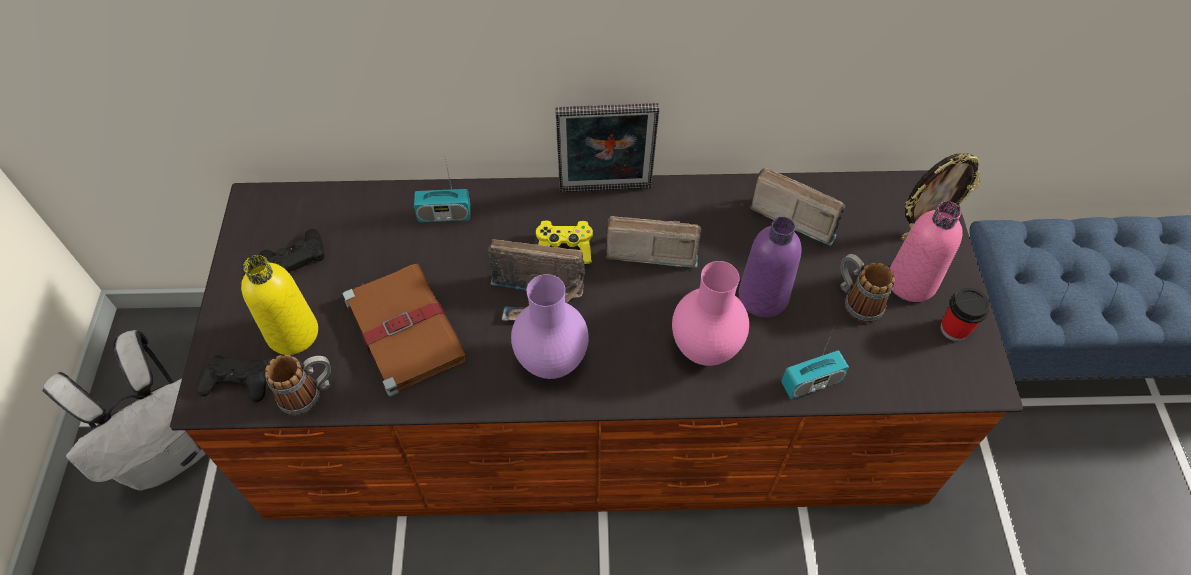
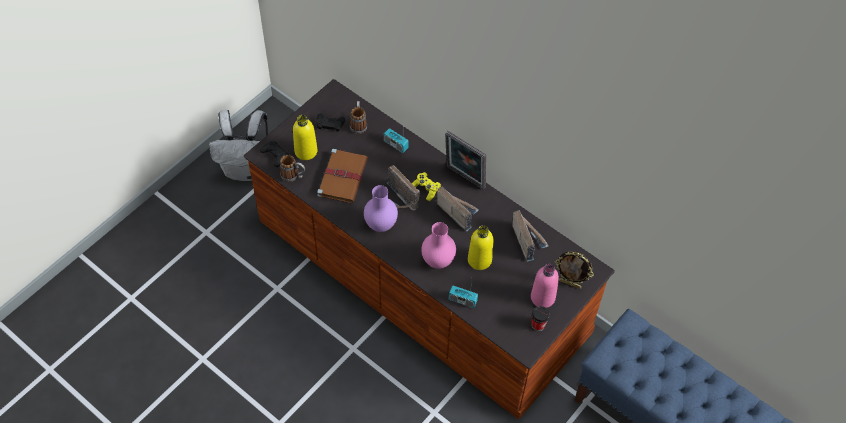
camera: 40 degrees right, 0 degrees up
purple bottle [739,217,801,317] -> yellow bottle [468,225,493,270]
mug [840,254,895,322] -> mug moved to [350,101,367,134]

